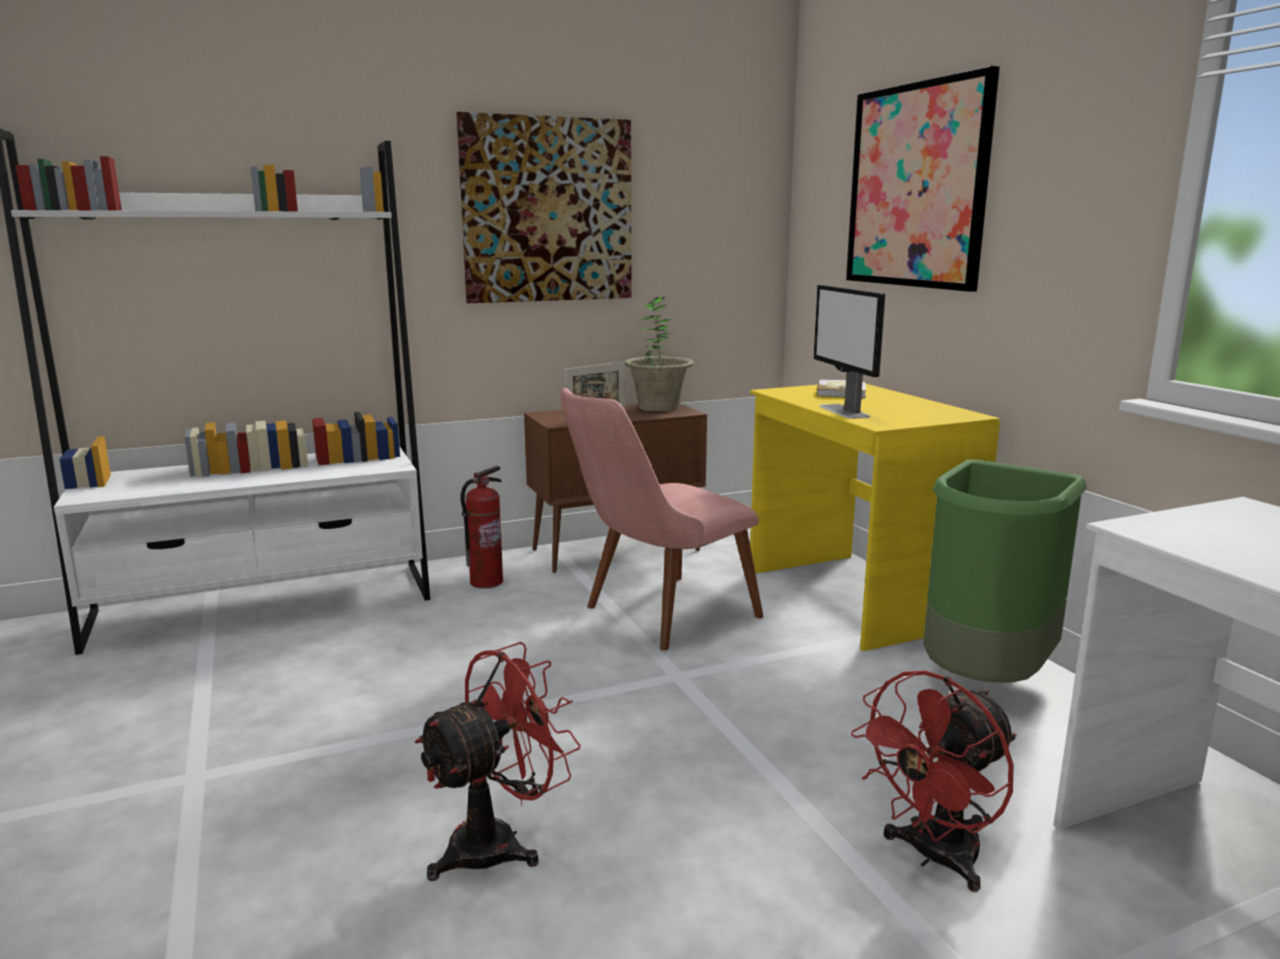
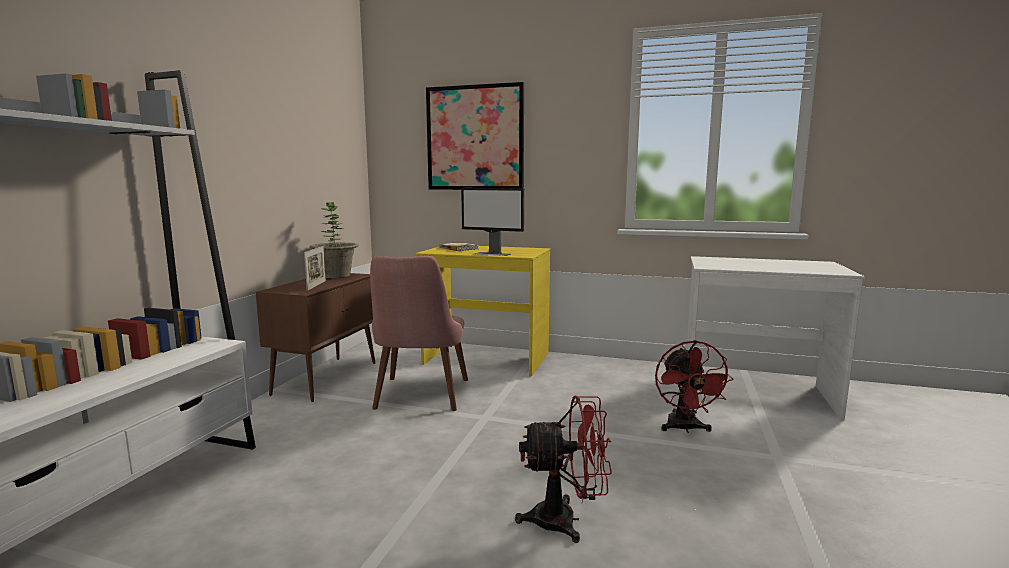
camera: 50 degrees left, 5 degrees down
red fan [414,642,581,881] -> red fan turned 90 degrees clockwise [515,396,612,543]
picture [456,112,631,303] -> none
fire extinguisher [461,466,503,588] -> none
green trash can [923,460,1087,683] -> none

